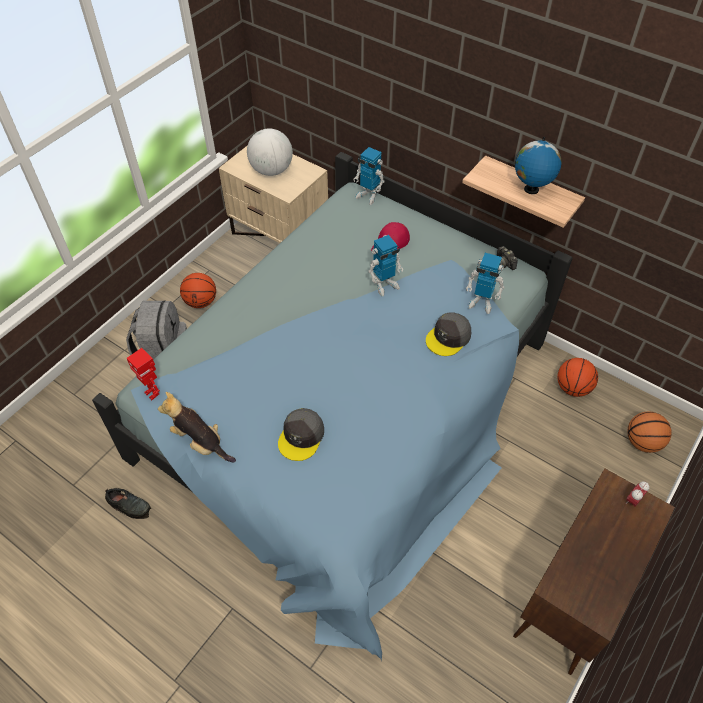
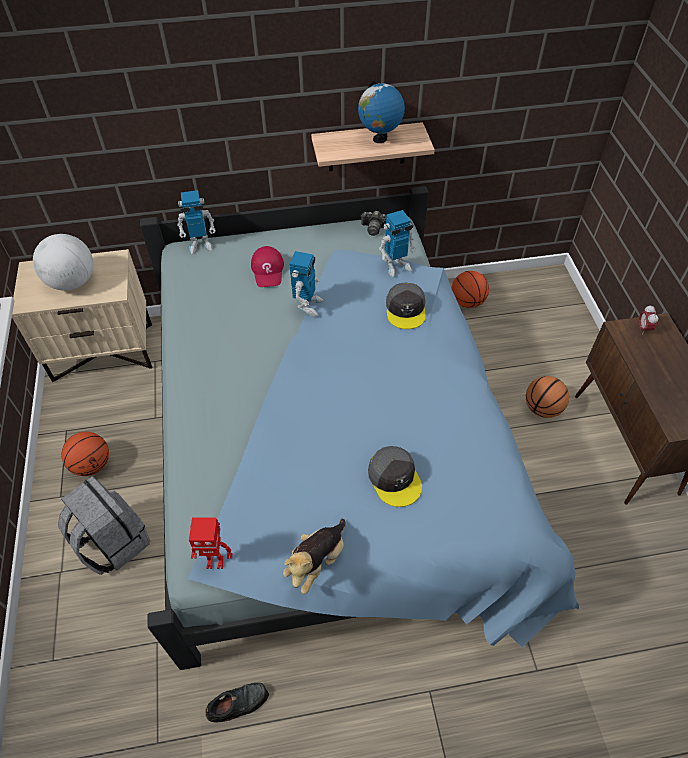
camera: 45 degrees left, 0 degrees up
plush toy [158,392,236,462] -> plush toy turned 45 degrees counterclockwise [283,518,346,594]
basketball [627,411,672,453] -> basketball moved to [526,376,569,418]

